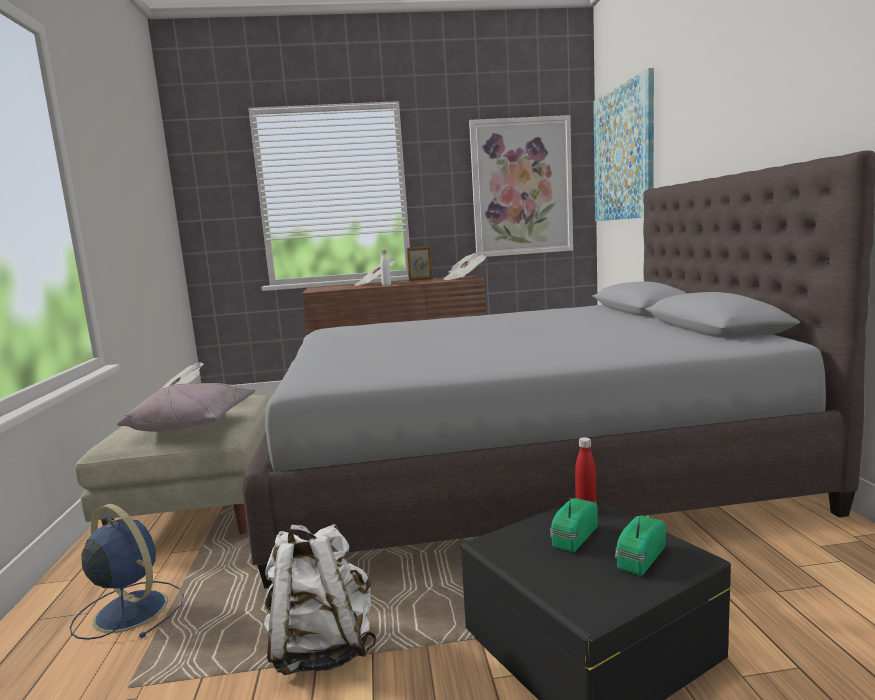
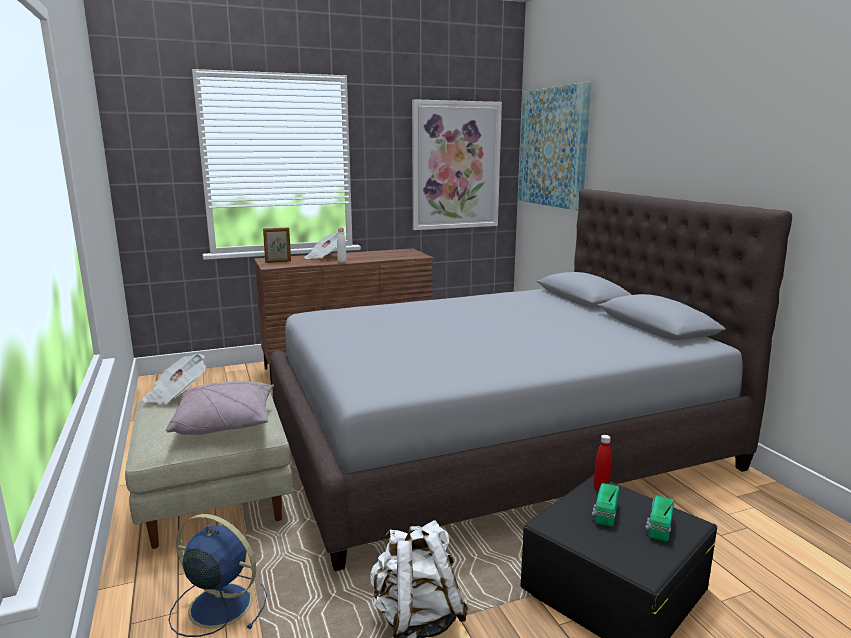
camera: 15 degrees left, 5 degrees up
picture frame [407,246,433,281] -> picture frame moved to [263,227,291,263]
newspaper [443,252,486,280] -> none

